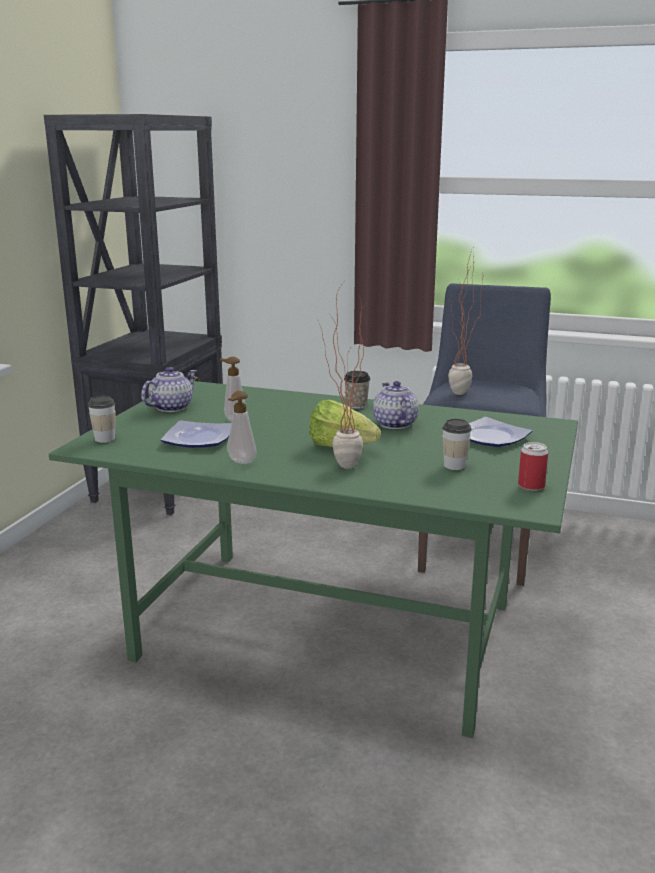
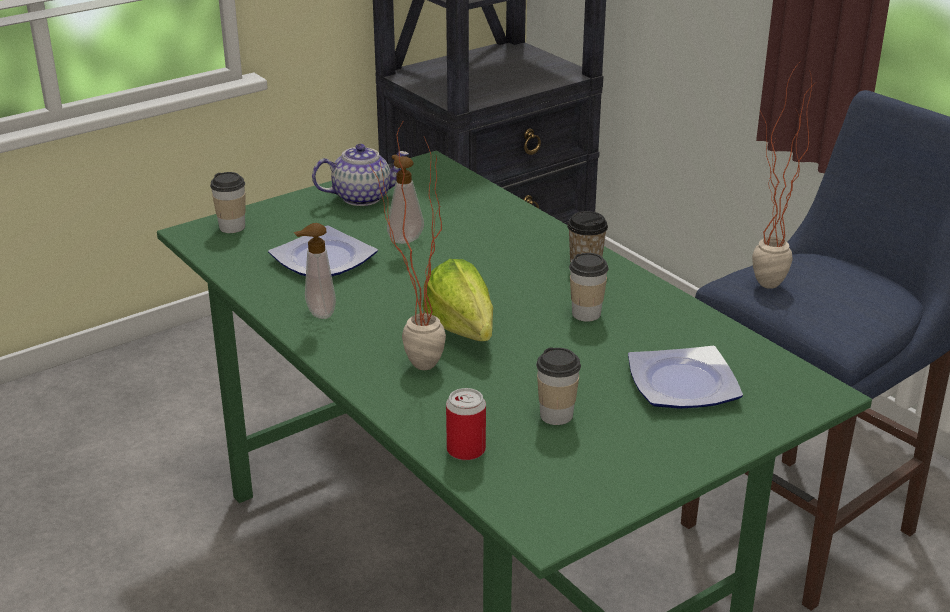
camera: 35 degrees right, 10 degrees up
teapot [373,381,419,429] -> cup [569,253,609,322]
can [518,442,548,491] -> can moved to [446,388,486,460]

